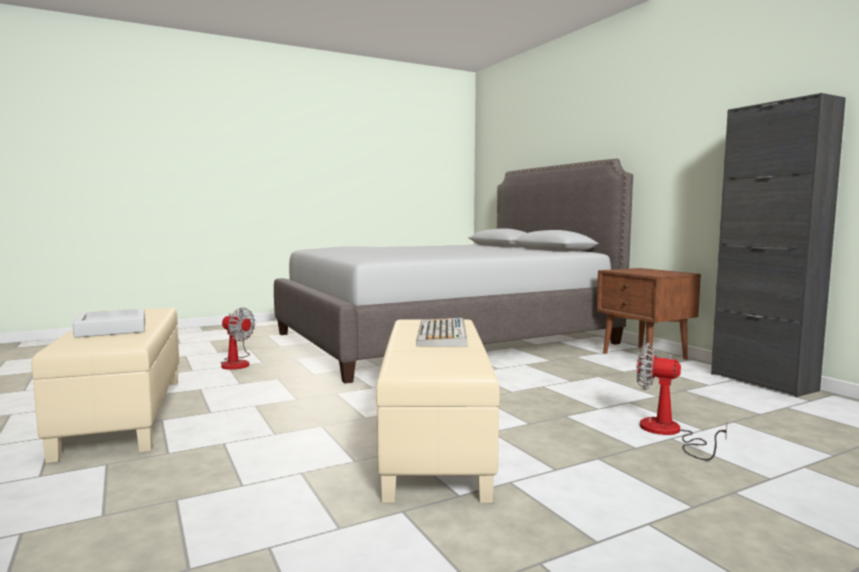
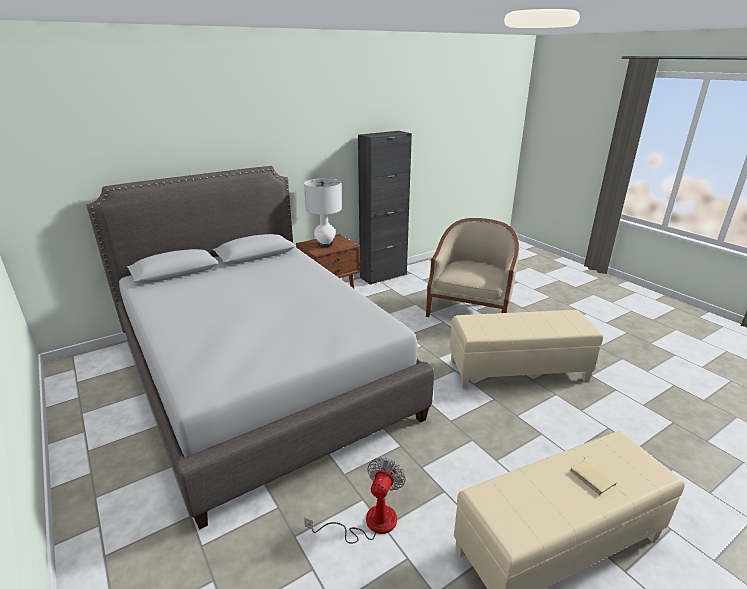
camera: 95 degrees left, 20 degrees up
grey tray [73,309,145,338] -> beige book [570,456,617,495]
keyboard [416,318,468,347] -> none
fan [636,343,727,460] -> beige armchair [426,218,519,317]
none -> white table lamp [304,178,341,247]

